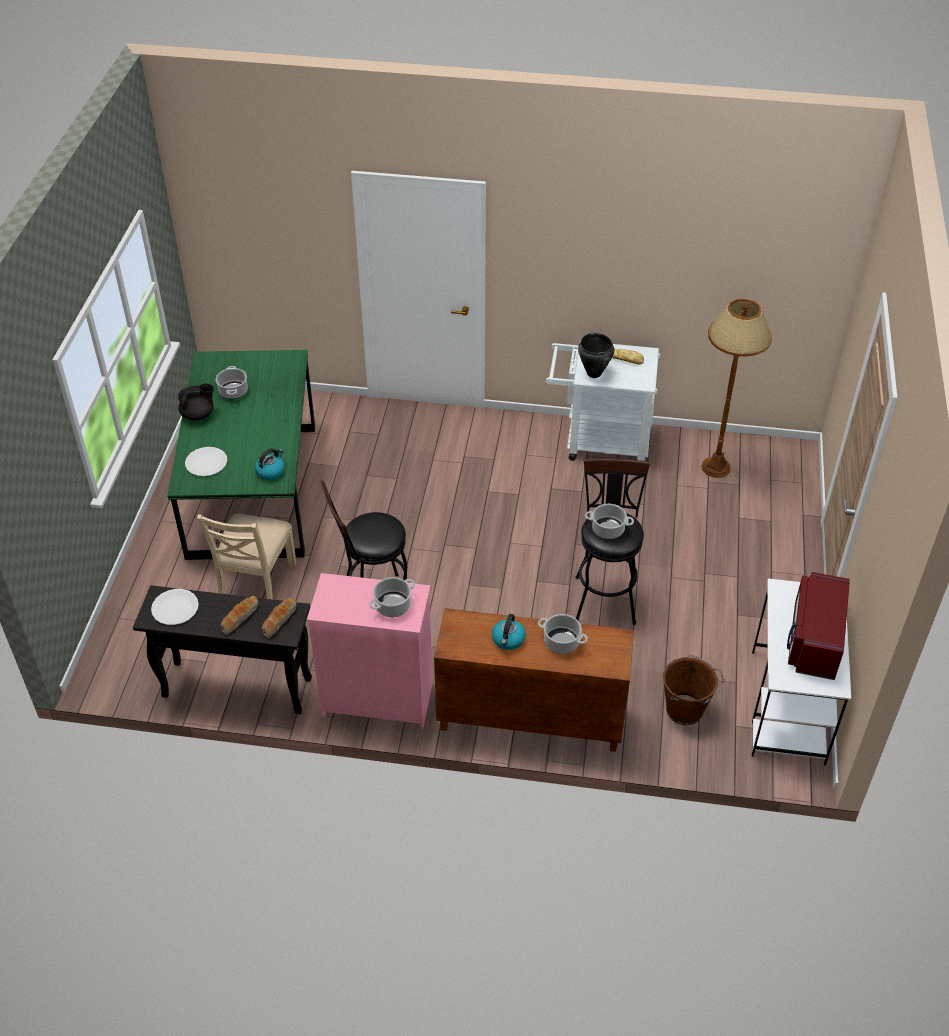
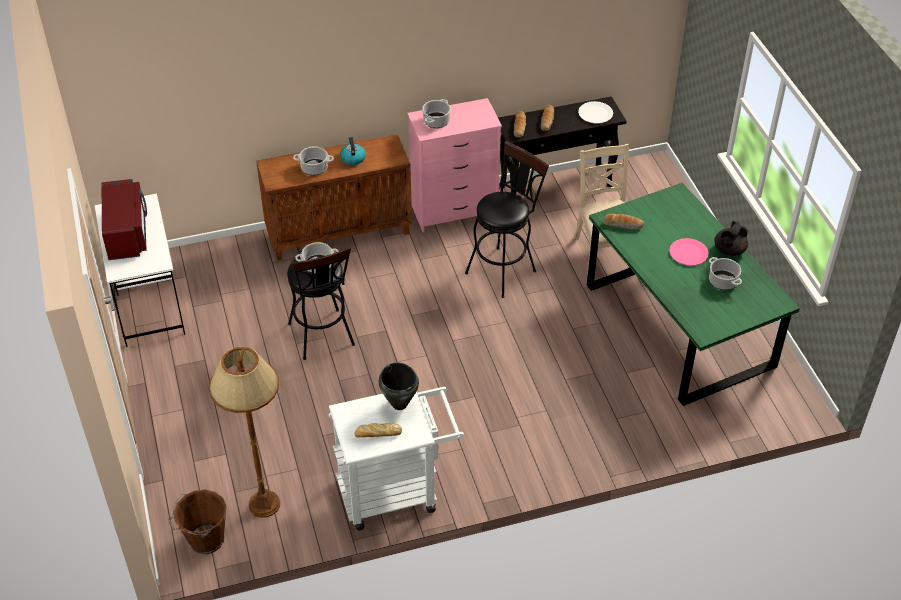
camera: 155 degrees right, 0 degrees up
white plate [185,447,227,476] -> none
kettle [255,449,285,480] -> bread [603,214,644,230]
brown bucket [663,655,725,725] -> brown bucket moved to [168,489,226,554]
none -> pink plate [669,238,708,266]

